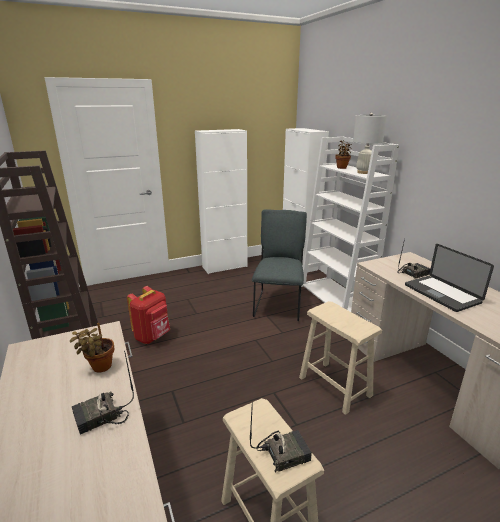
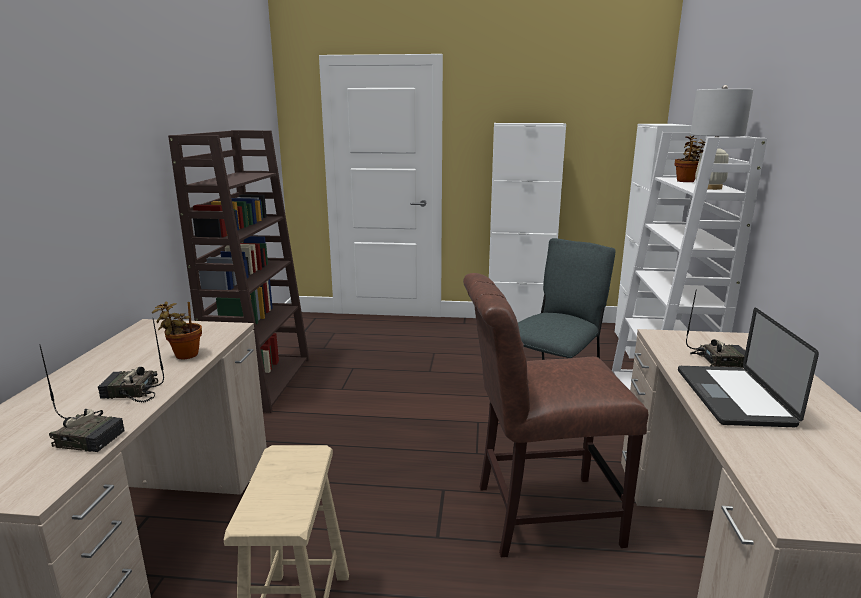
camera: 30 degrees right, 5 degrees down
red backpack [127,286,170,344] -> none
radio [250,402,312,473] -> radio moved to [39,344,125,452]
beige stool [299,301,382,415] -> brown chair [463,273,648,557]

